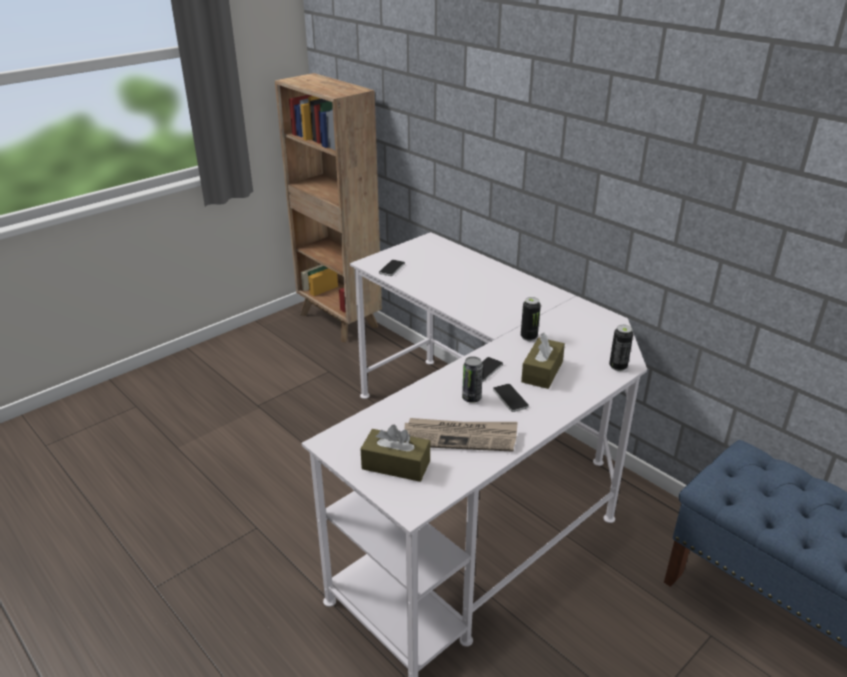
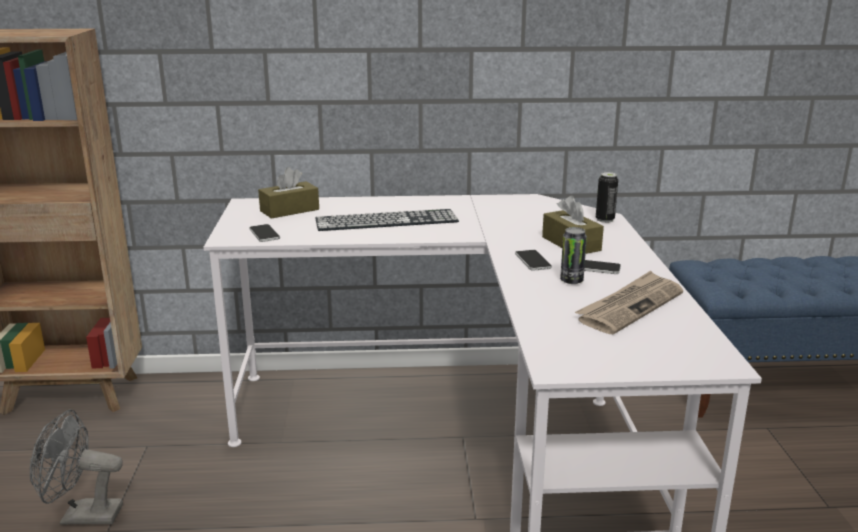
camera: 50 degrees left, 10 degrees down
brown tissue box [360,425,430,482] -> brown tissue box moved to [258,167,319,219]
can [521,297,541,341] -> none
none -> grey fan [30,409,123,525]
none -> keyboard [315,209,459,231]

